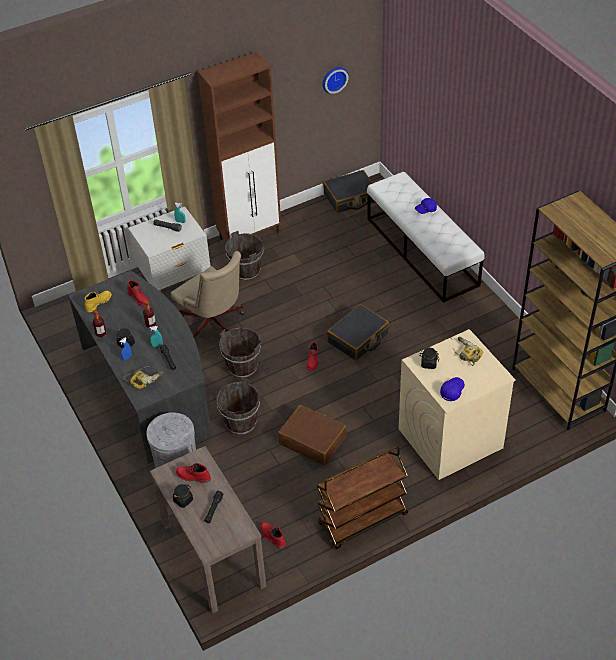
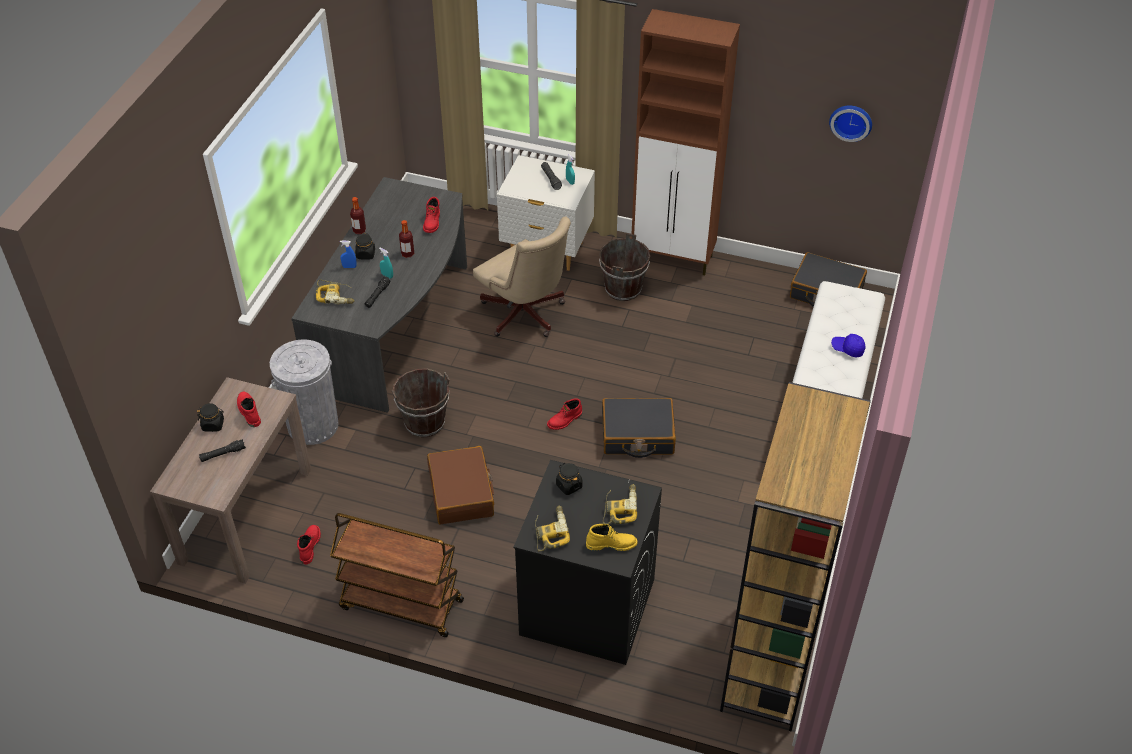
camera: 45 degrees right, 0 degrees up
yellow boot [85,291,112,312] -> yellow boot moved to [586,524,638,551]
beige office chair [171,251,244,339] -> beige office chair turned 45 degrees counterclockwise [473,216,571,337]
brown bucket [219,327,261,378] -> none
beige washing machine [399,329,516,480] -> black washing machine [514,460,662,665]
blue cap [440,377,465,401] -> power drill [535,506,570,551]

